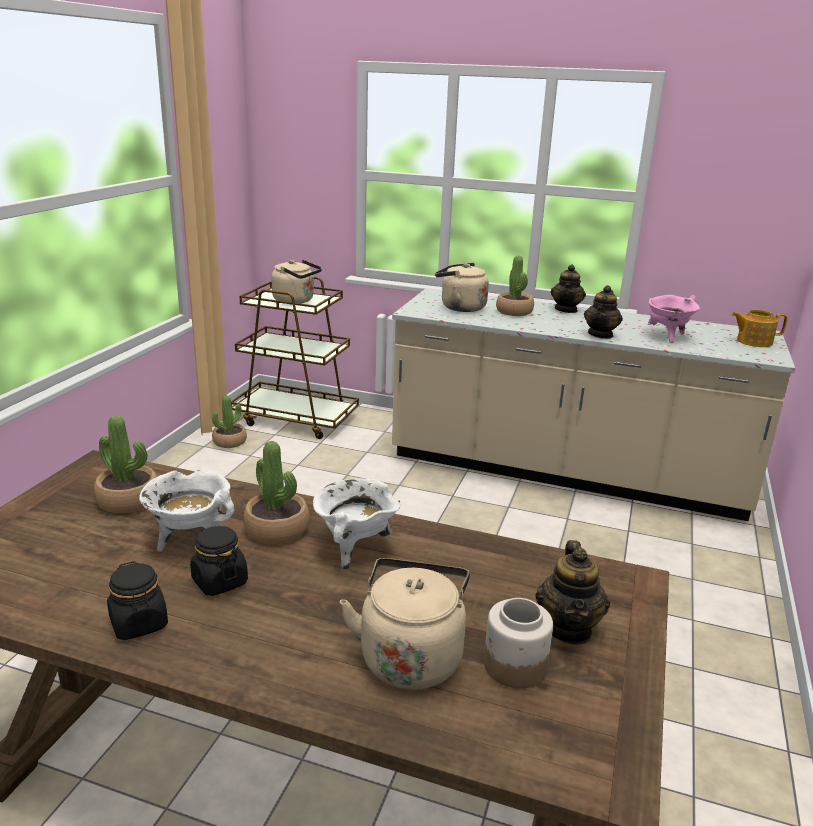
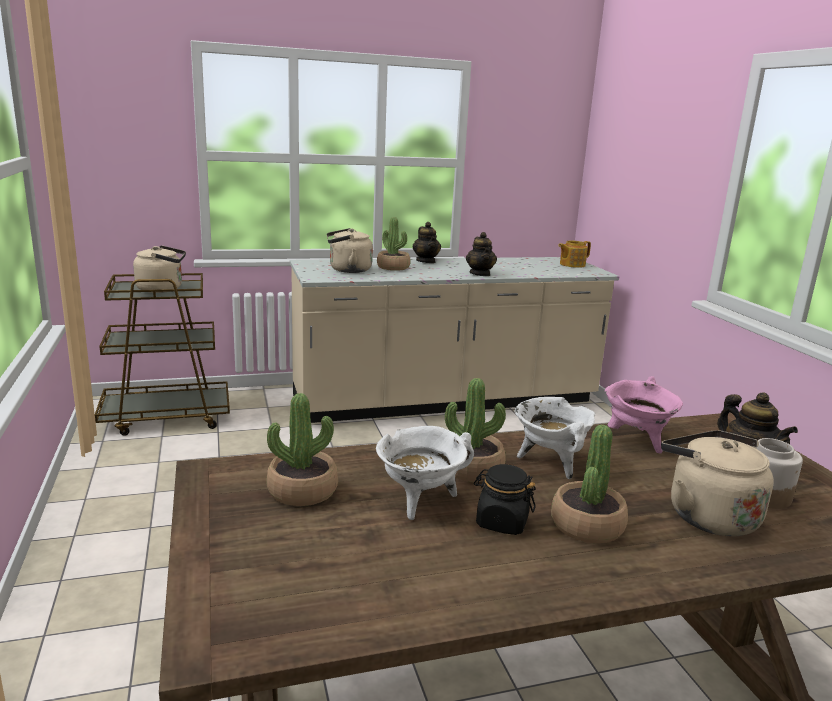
camera: 35 degrees left, 5 degrees down
black jar [107,561,168,640] -> none
potted plant [212,395,247,448] -> potted plant moved to [551,425,628,543]
pink cooking pot [648,295,700,343] -> pink cooking pot moved to [604,376,683,454]

